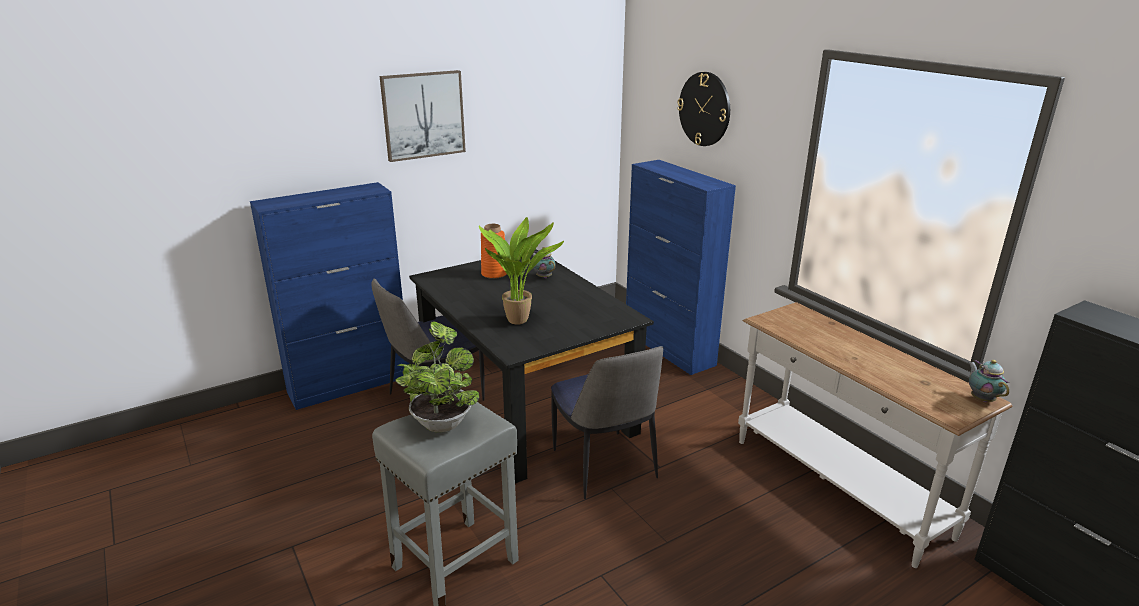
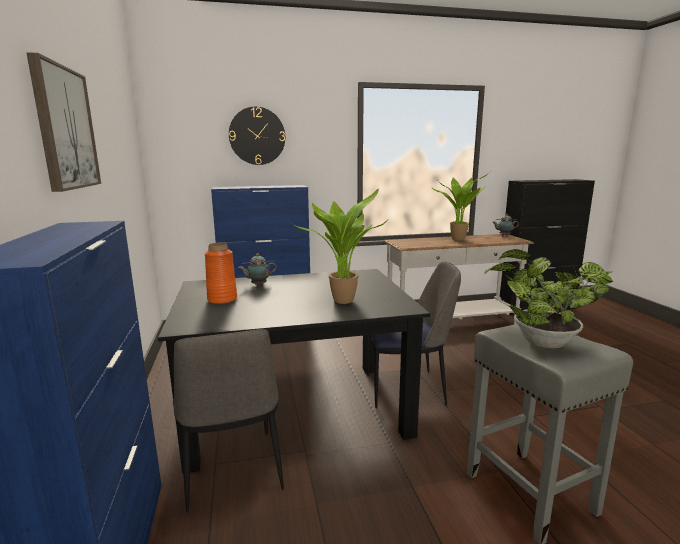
camera: 70 degrees left, 10 degrees down
none -> potted plant [431,172,490,241]

